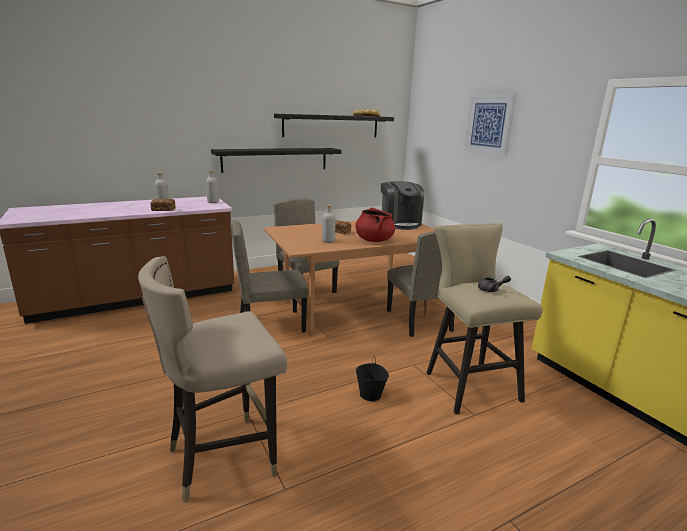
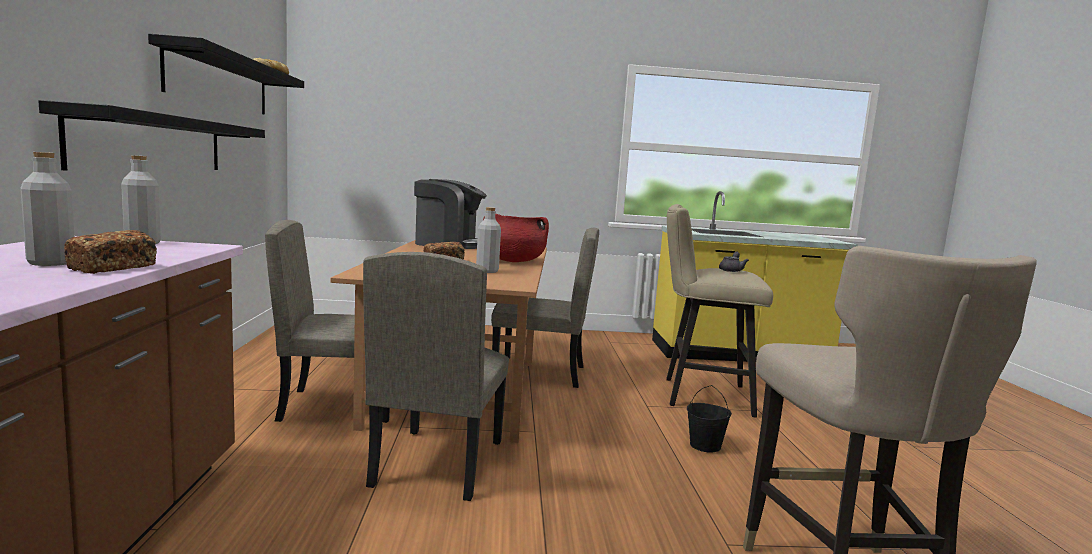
camera: 65 degrees left, 10 degrees down
picture [464,94,516,156] -> none

